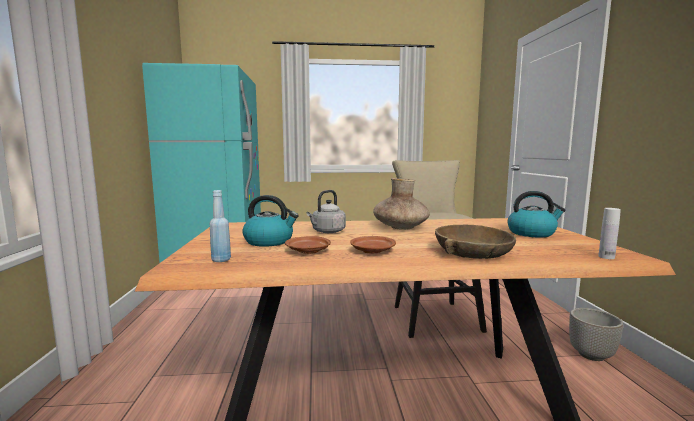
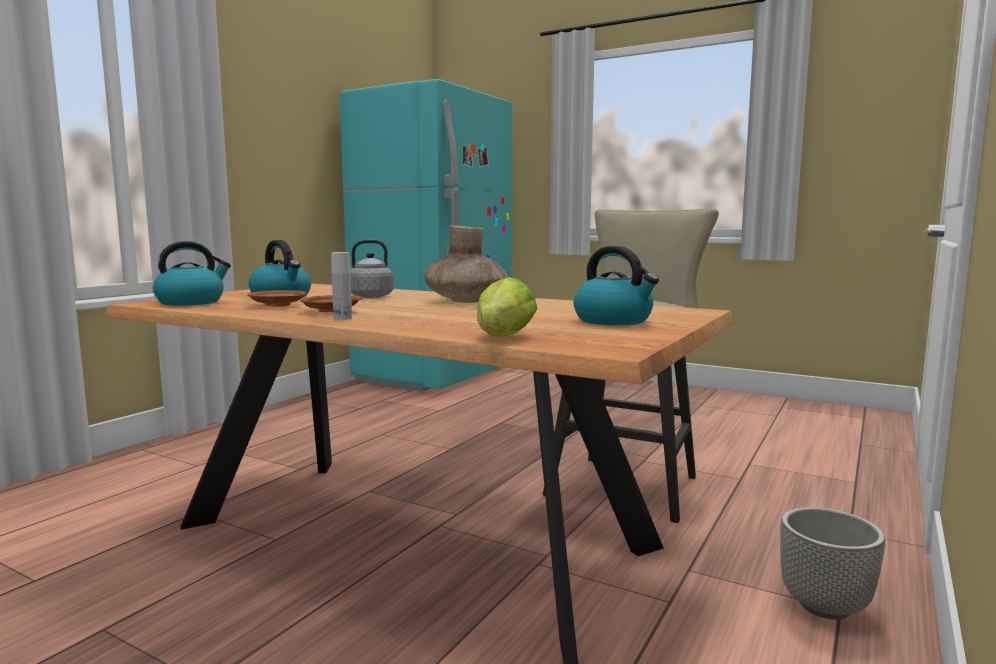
camera: 35 degrees right, 0 degrees up
blue bottle [210,190,231,262] -> kettle [153,241,231,306]
brown bowl [435,225,516,259] -> none
white bottle [598,208,621,259] -> white bottle moved to [331,252,352,320]
none -> lettuce [477,277,537,337]

